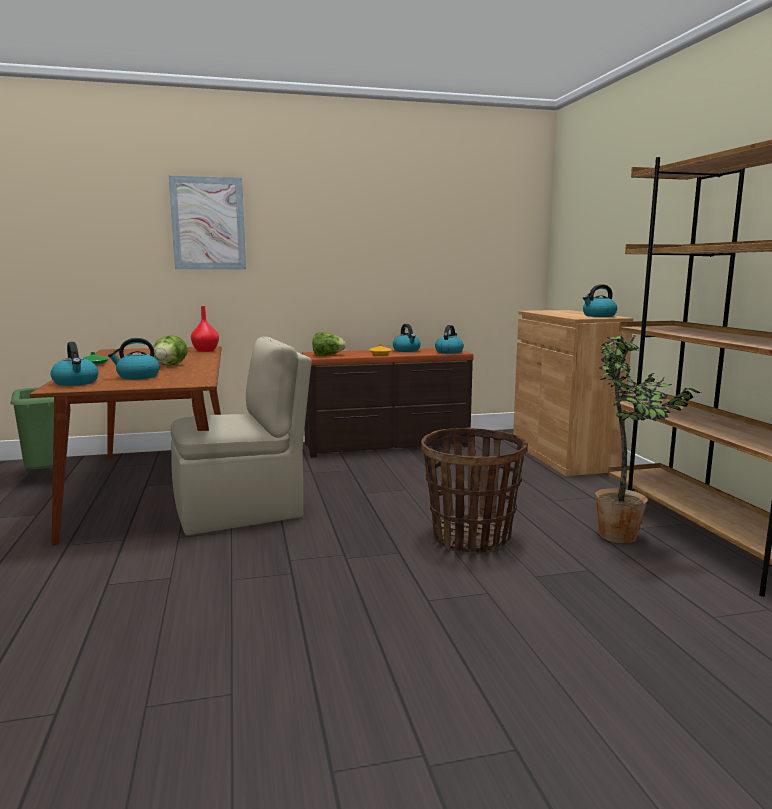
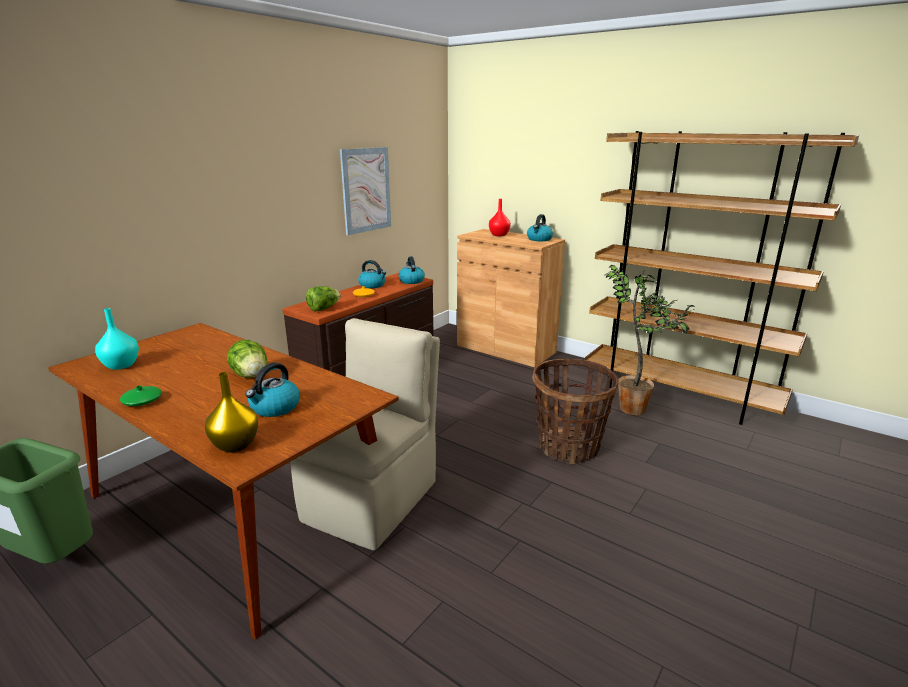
camera: 40 degrees left, 10 degrees up
kettle [51,342,98,386] -> yellow vase [205,372,258,452]
picture [169,176,246,269] -> picture moved to [340,147,391,235]
red vase [191,306,219,352] -> red vase moved to [489,199,511,236]
none -> turquoise vase [95,308,139,370]

